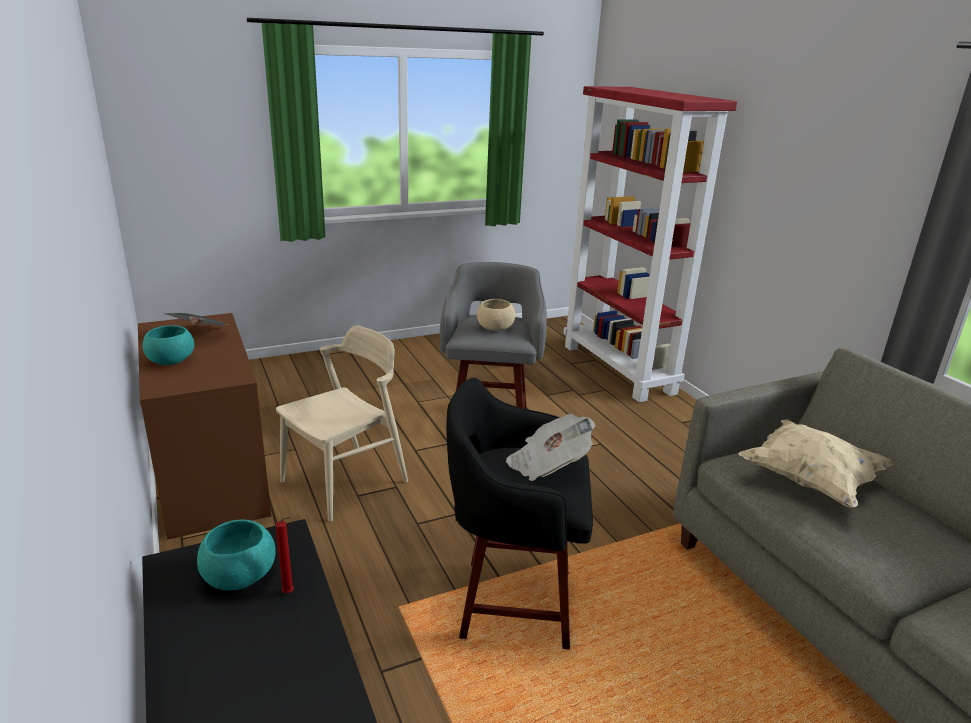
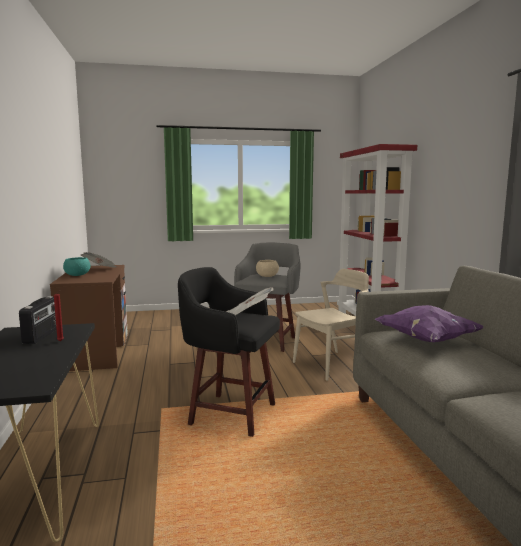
camera: 15 degrees right, 15 degrees down
turquoise bowl [197,520,275,590] -> radio [19,296,56,344]
beige chair [276,325,408,522] -> beige chair moved to [293,269,369,381]
beige pillow [738,419,893,508] -> purple pillow [375,305,484,342]

